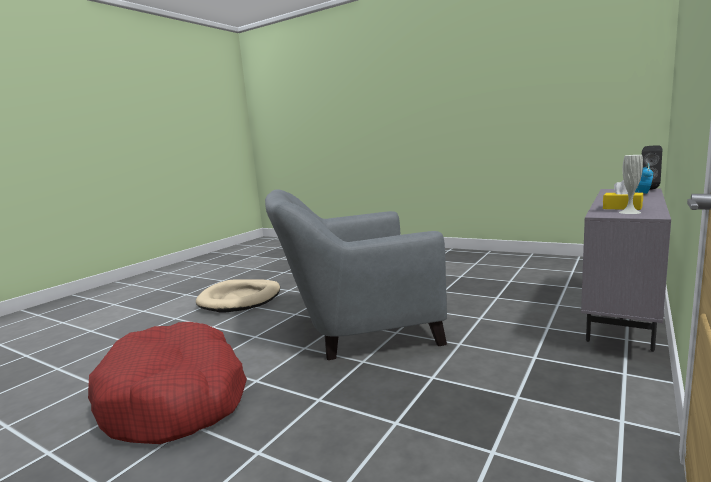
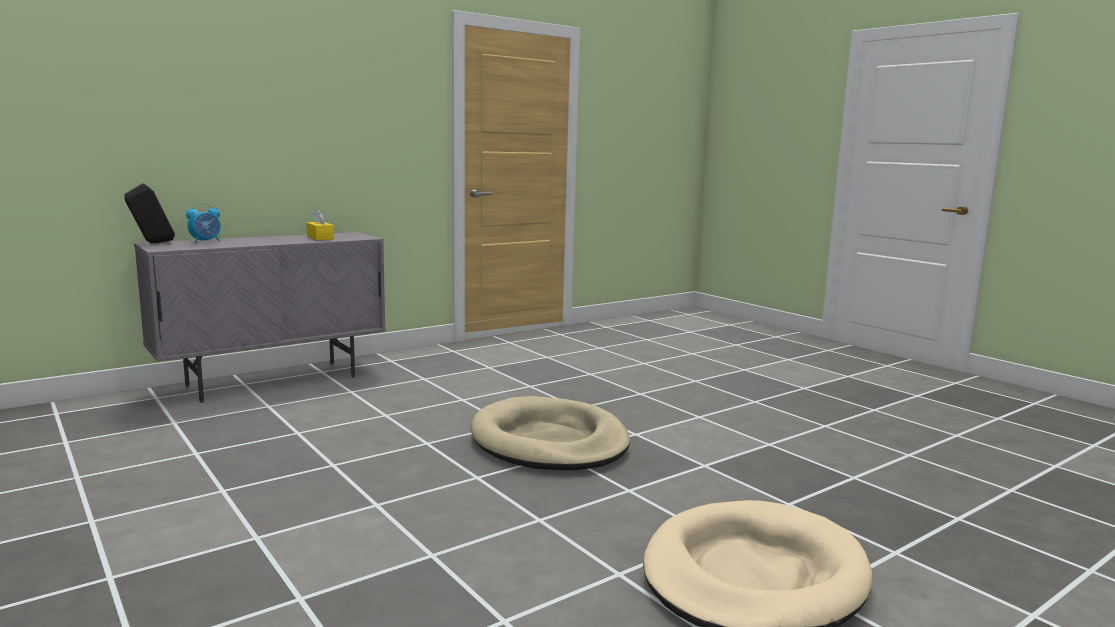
camera: 160 degrees left, 0 degrees up
red dog bed [88,322,247,444] -> none
grey armchair [265,189,447,360] -> beige dog bed [471,396,630,470]
white vase [619,155,643,214] -> none

